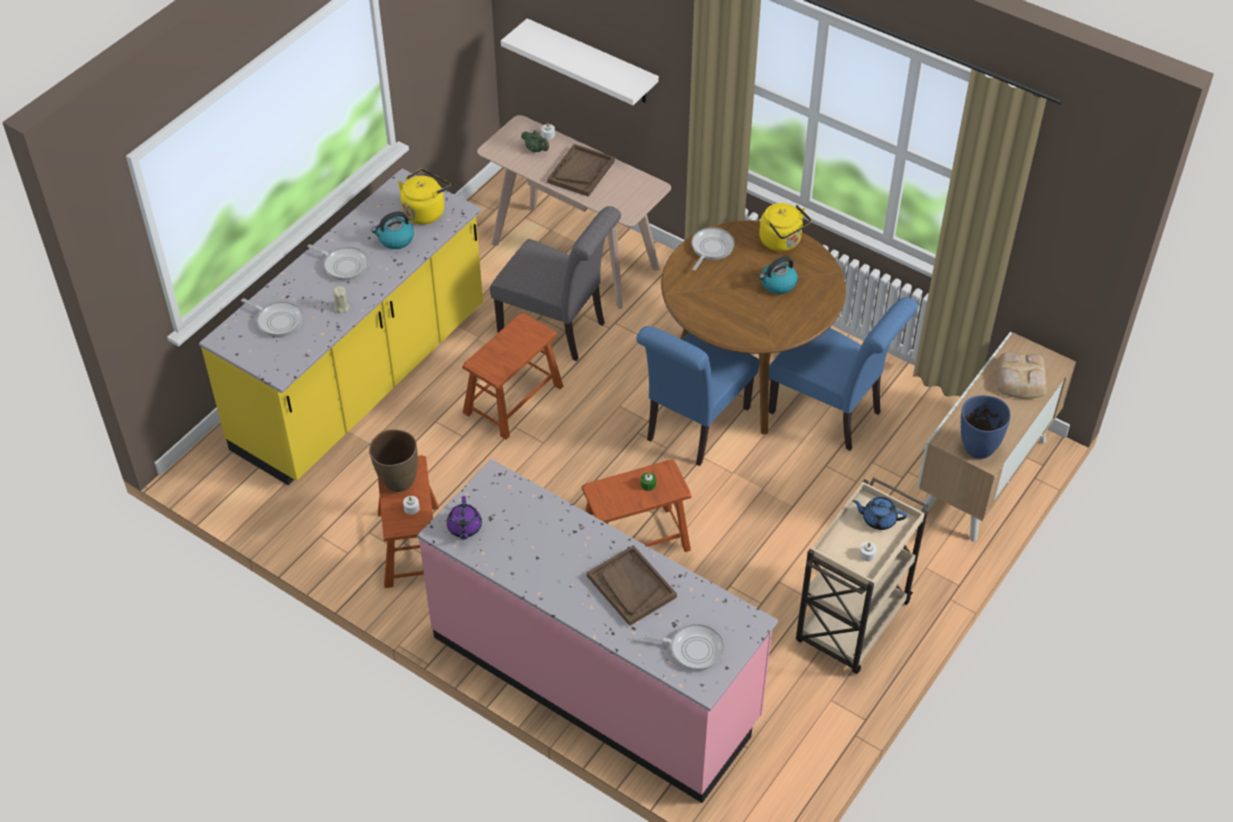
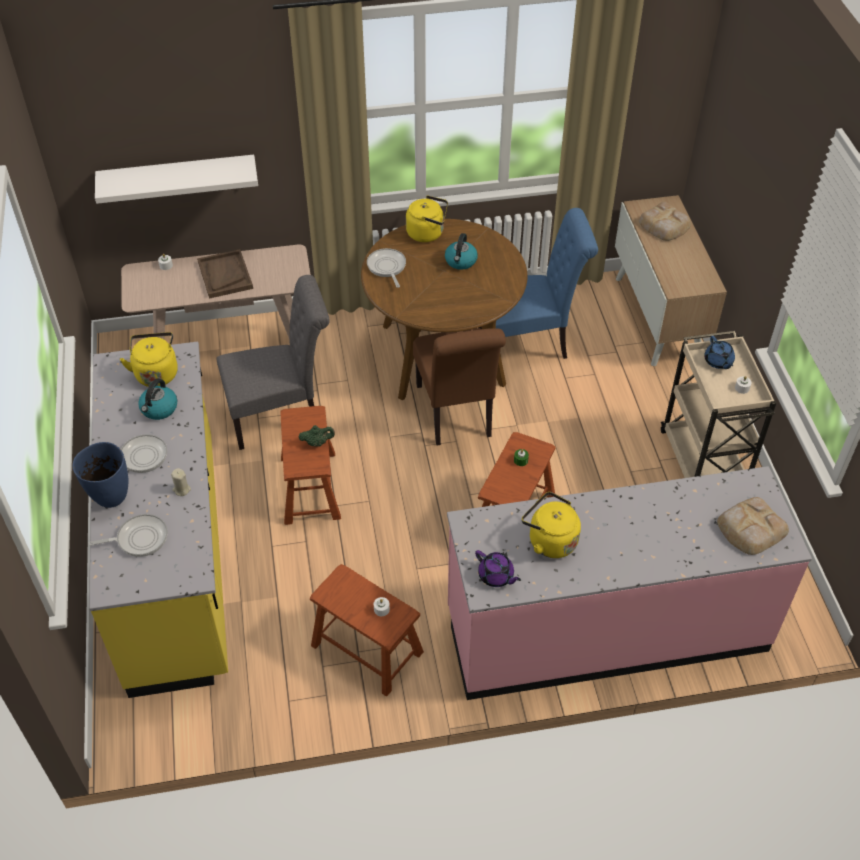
camera: 45 degrees left, 0 degrees up
brown vase [369,429,418,492] -> none
green teapot [521,130,549,152] -> green teapot moved to [298,425,335,447]
brown tray [587,545,677,626] -> none
blue chair [636,326,759,466] -> brown chair [413,328,506,445]
frying pan [643,624,724,671] -> bread [717,497,789,555]
blue teapot [853,497,907,530] -> blue teapot turned 75 degrees counterclockwise [704,336,735,369]
blue vase [961,395,1011,459] -> blue vase moved to [73,442,129,508]
none -> yellow kettle [522,492,581,558]

